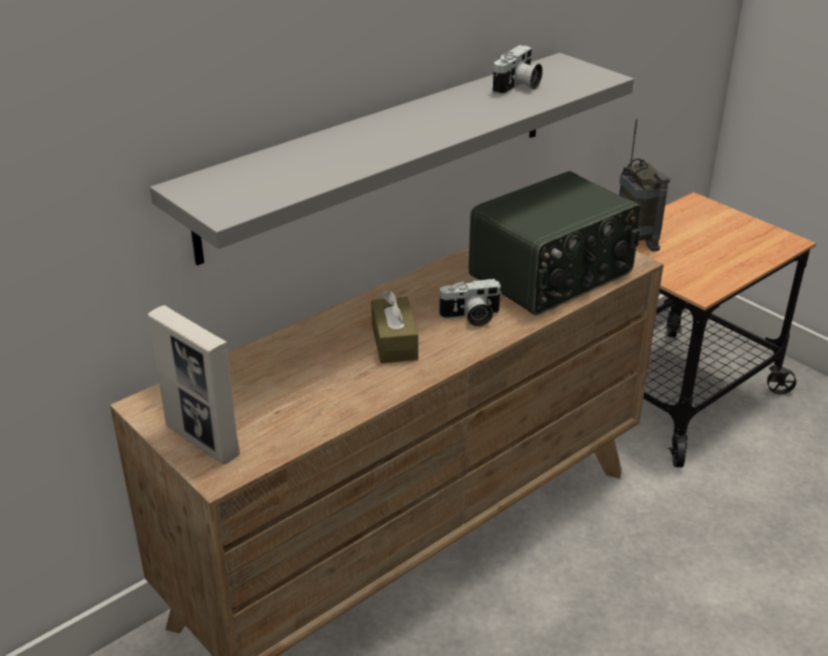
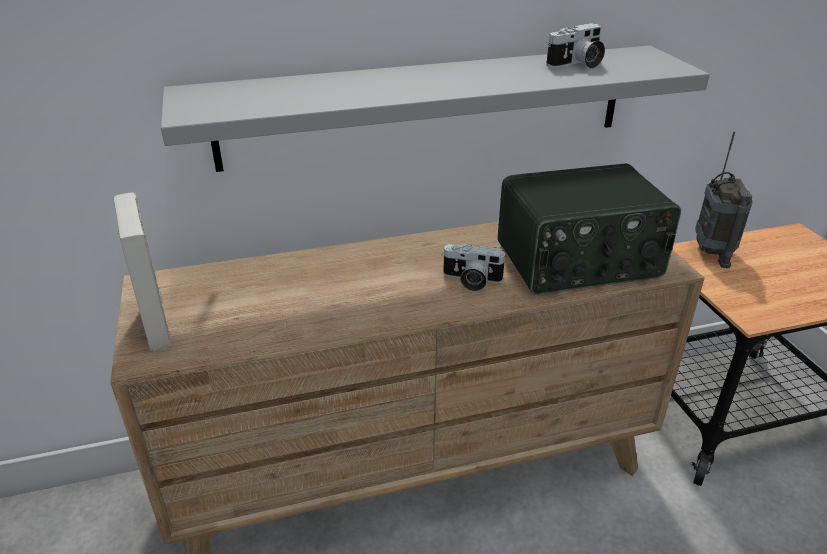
camera: 25 degrees right, 0 degrees up
brown tissue box [371,290,418,363] -> none

